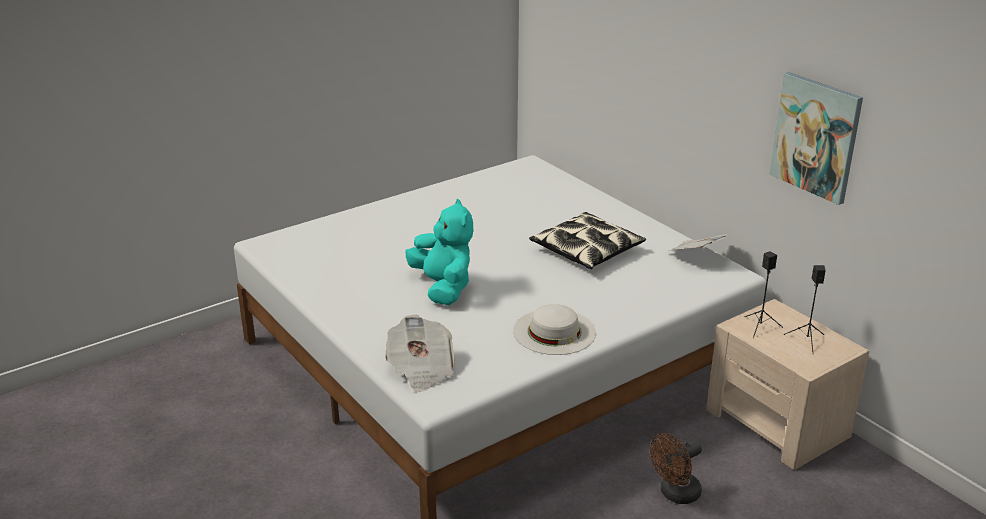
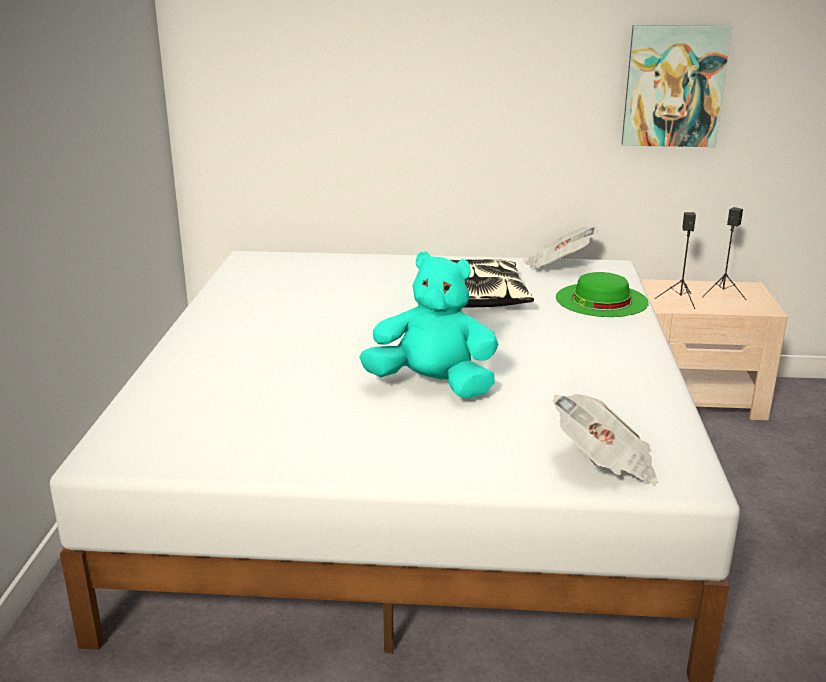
camera: 50 degrees left, 5 degrees down
white hat [513,304,596,355] -> none
brown fan [650,433,702,504] -> none
none -> green hat [556,272,649,317]

